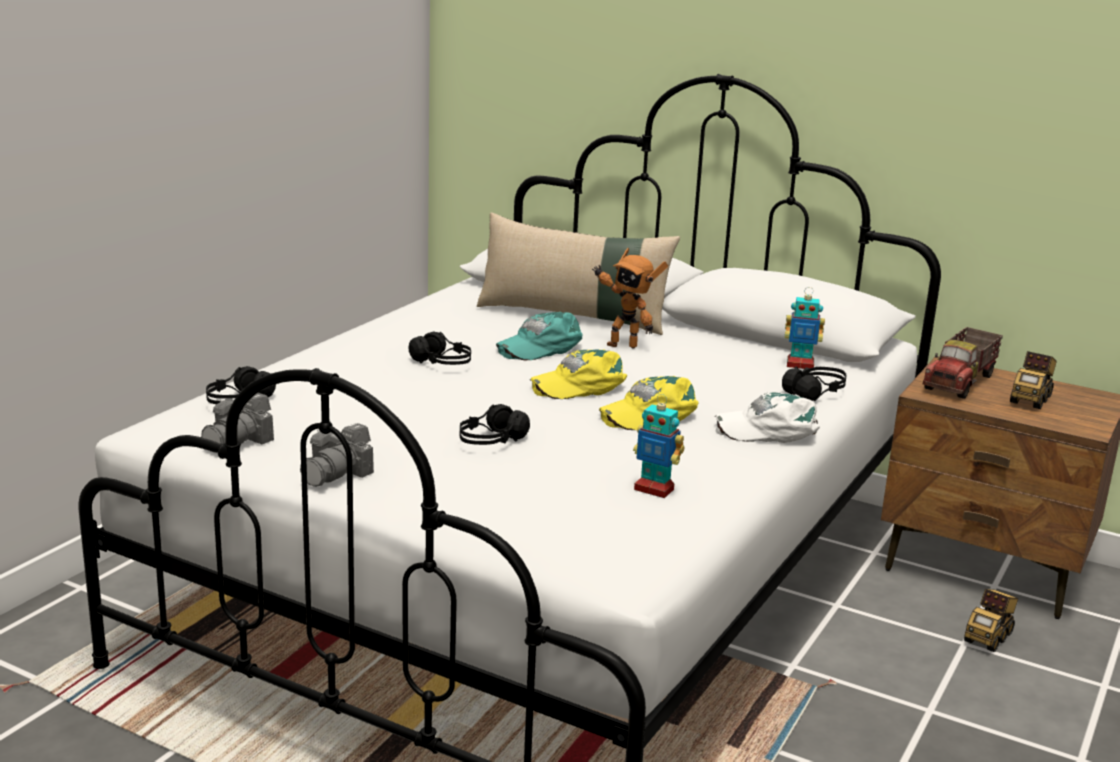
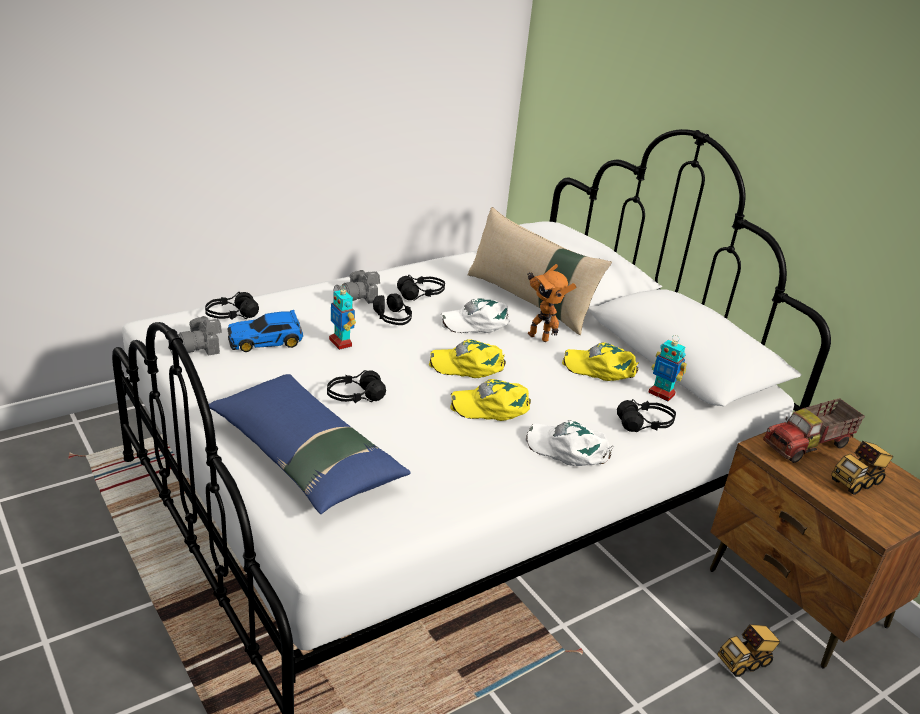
camera: 25 degrees right, 10 degrees up
camera [300,423,374,487] -> camera moved to [334,270,380,304]
turquoise cap [496,312,583,360] -> white cap [440,298,510,333]
toy robot [633,394,684,498] -> toy robot moved to [329,284,356,350]
none -> blue pillow [209,374,411,514]
none -> toy car [227,310,303,352]
none -> black headphones [397,275,445,300]
none -> yellow cap [562,342,639,381]

